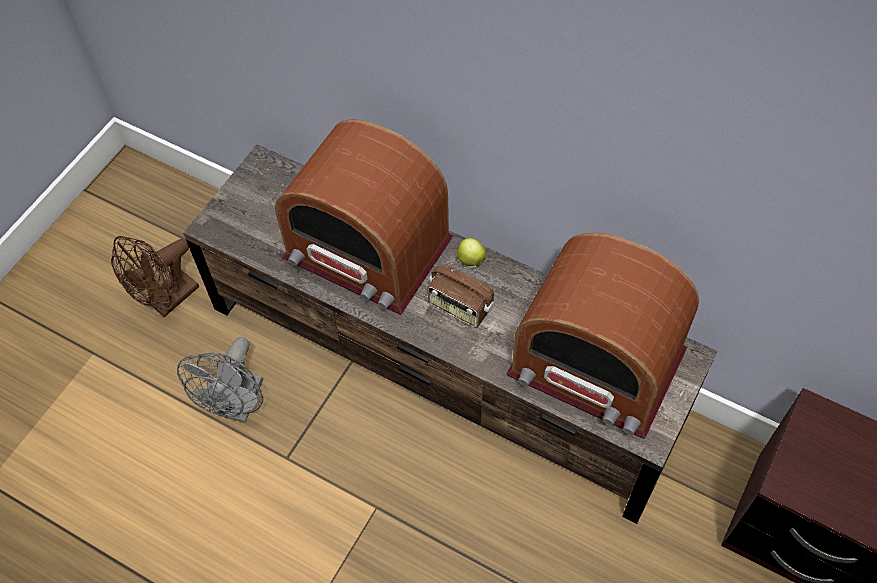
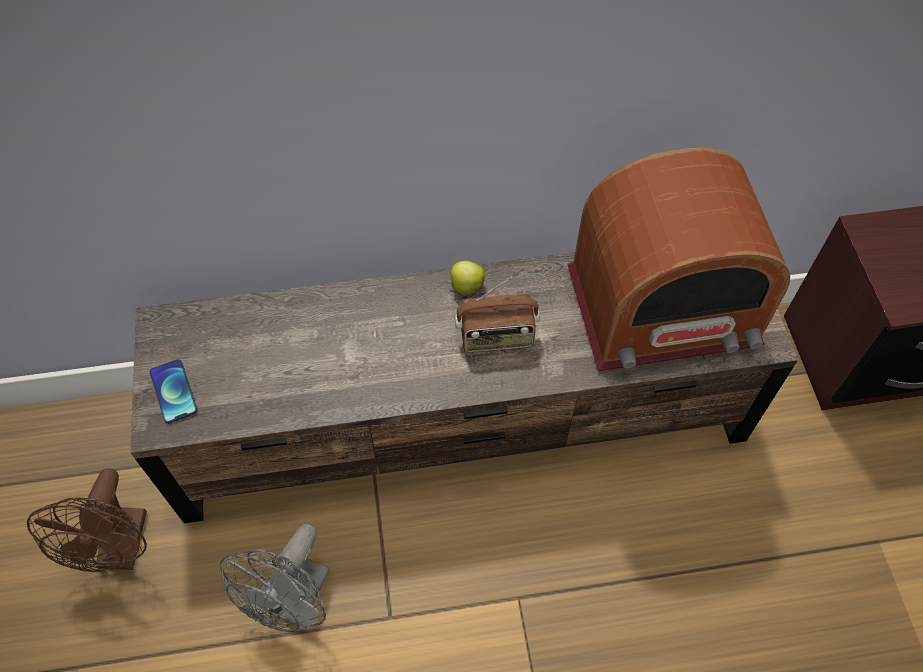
camera: 40 degrees left, 0 degrees up
grey fan [177,337,263,423] -> grey fan turned 45 degrees clockwise [220,524,330,632]
radio [275,119,454,315] -> none
none -> phone [150,359,198,424]

